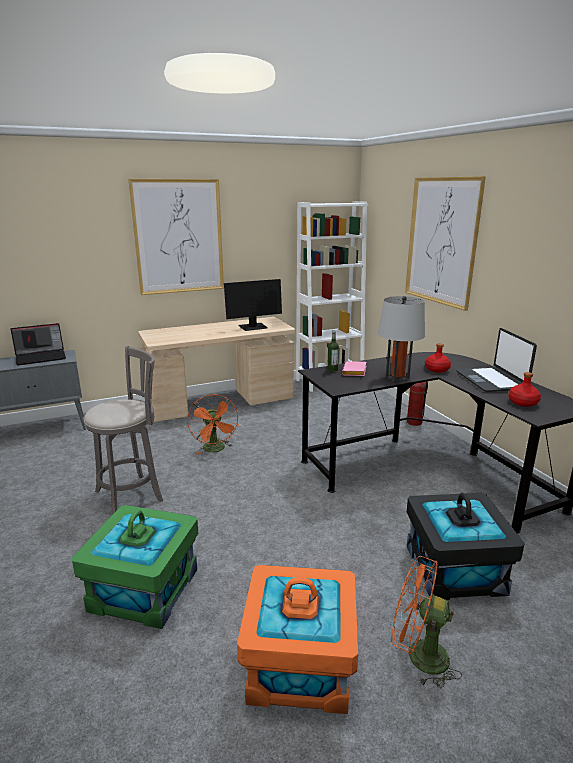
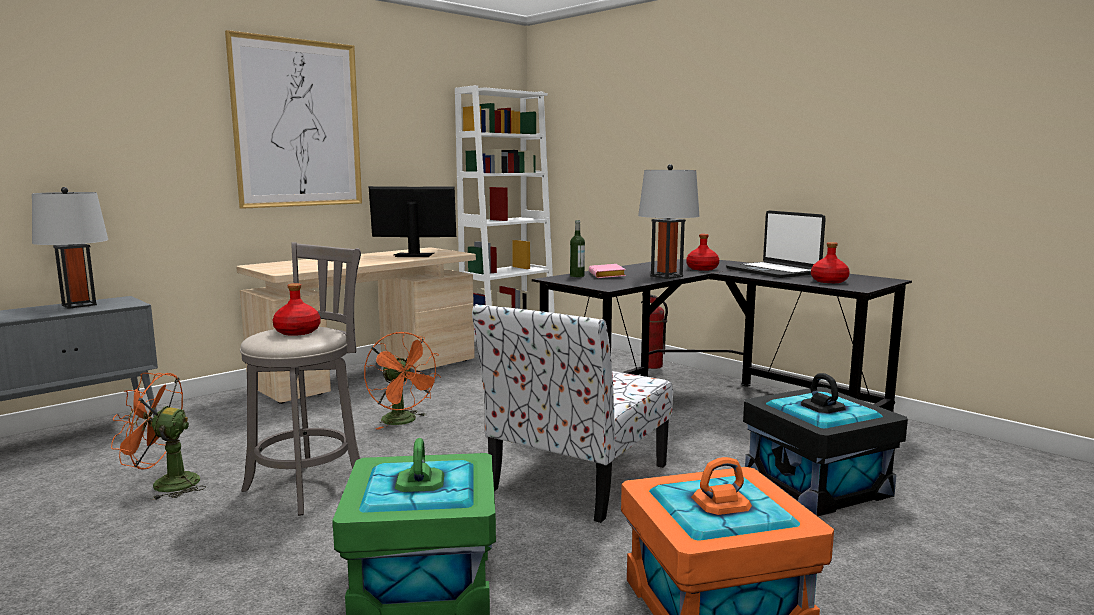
camera: 20 degrees left, 10 degrees down
laptop [11,323,66,365] -> grey table lamp [32,187,109,309]
monitor [224,279,282,331] -> monitor turned 135 degrees counterclockwise [369,186,456,257]
orange fan [391,556,462,688] -> orange fan moved to [111,373,206,500]
picture [405,176,486,311] -> none
none -> red bottle [273,283,320,336]
none -> chair [472,304,673,523]

